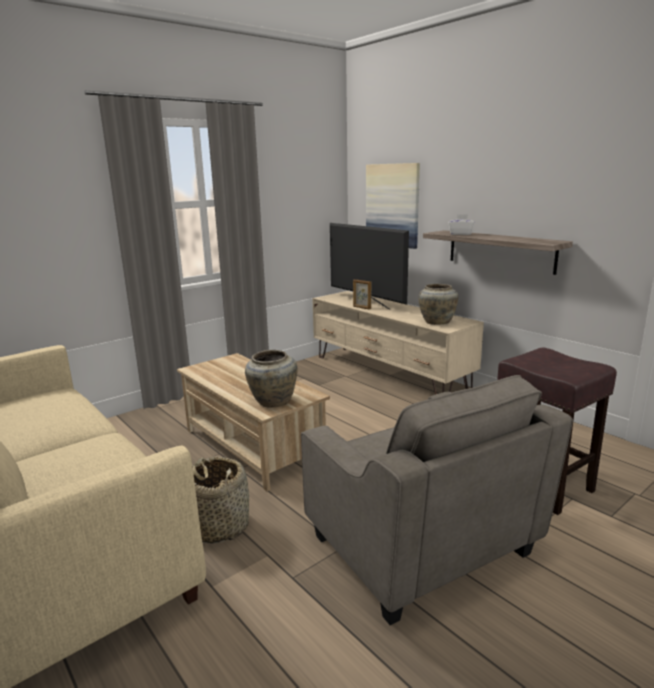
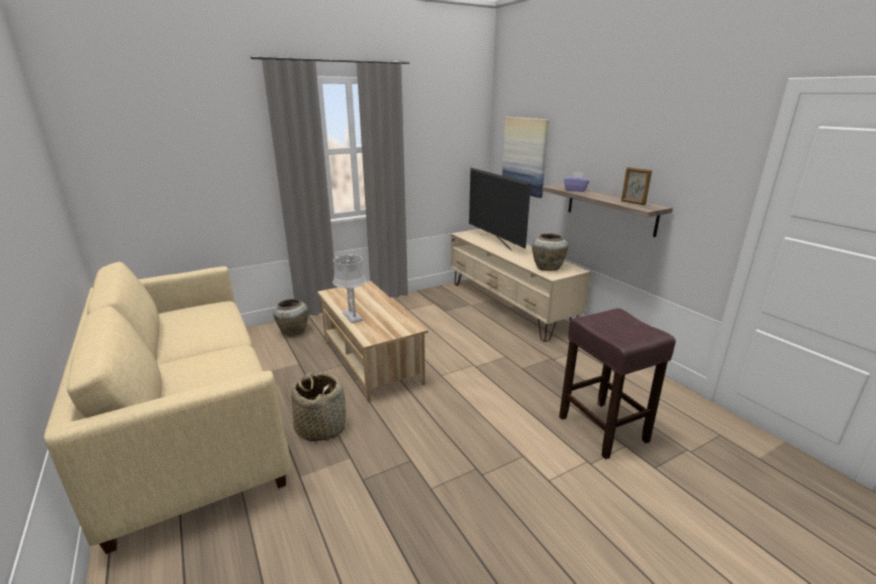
camera: 10 degrees right, 5 degrees up
beige vase [245,350,297,408] -> beige vase moved to [273,299,308,336]
grey armchair [301,375,573,625] -> none
picture frame [353,279,371,310] -> picture frame moved to [621,167,652,205]
white tissue box [449,214,475,235] -> purple tissue box [564,172,589,192]
none -> grey table lamp [332,255,367,323]

